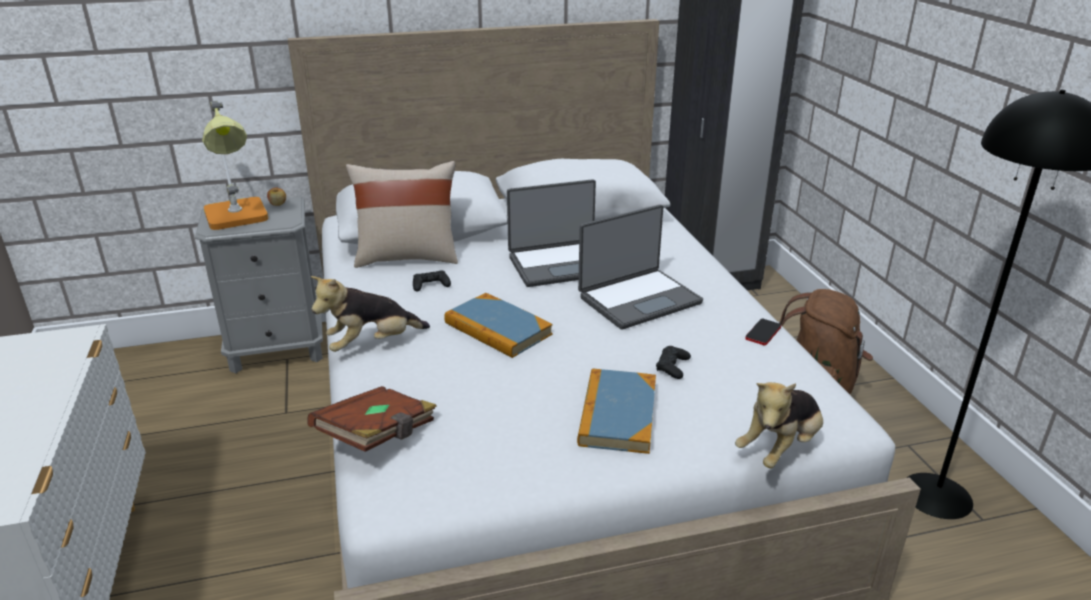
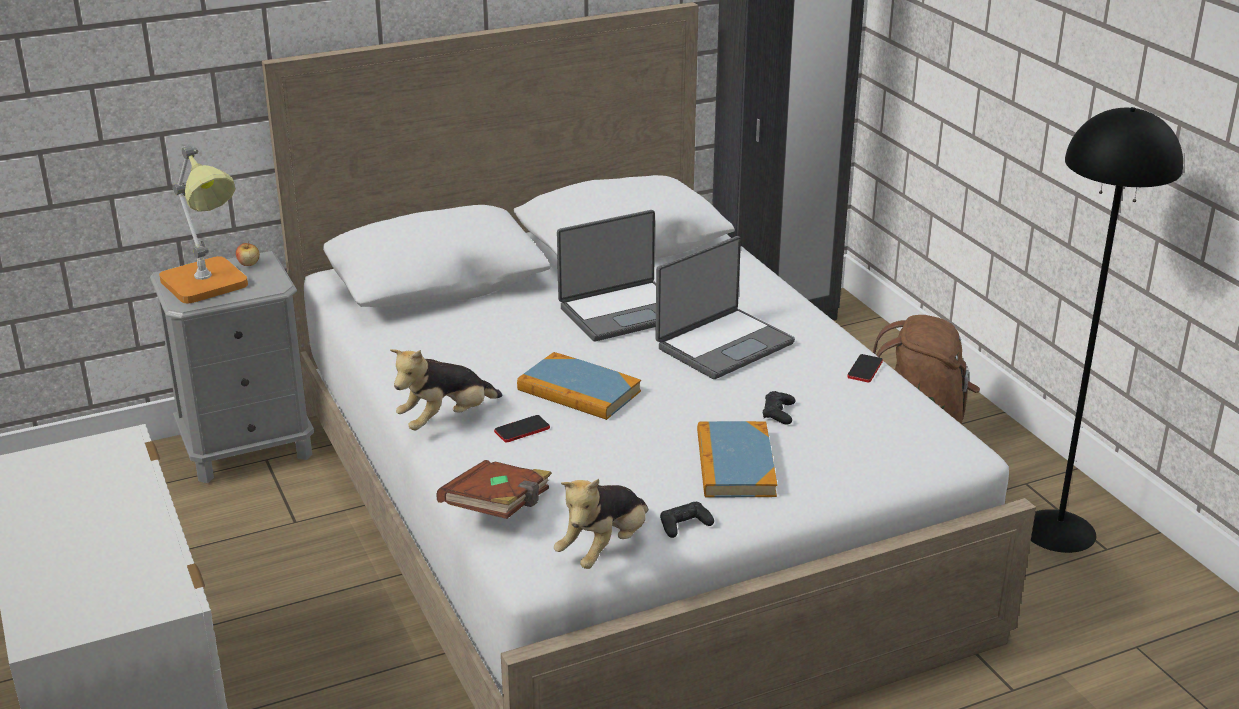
camera: 10 degrees left, 0 degrees up
beige pillow [346,161,458,268] -> none
black game controller [413,271,451,292] -> black game controller moved to [660,502,714,538]
plush toy [735,382,823,468] -> plush toy moved to [554,479,648,569]
none -> phone [494,415,550,442]

